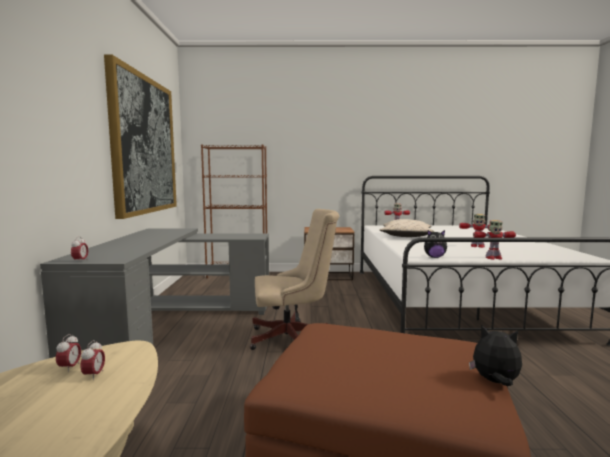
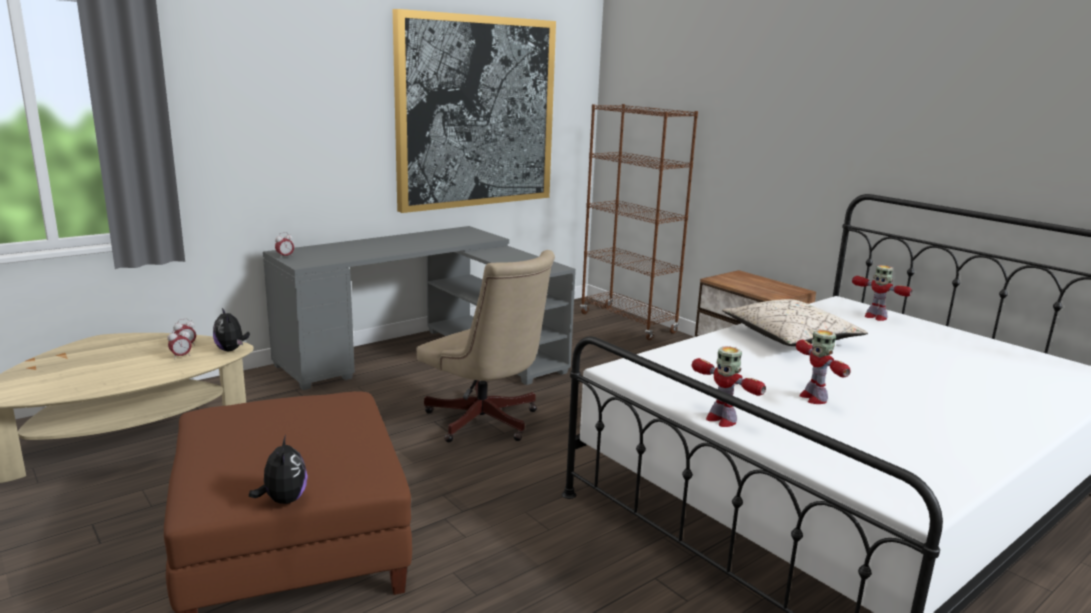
camera: 50 degrees right, 10 degrees up
plush toy [424,230,447,258] -> plush toy moved to [213,308,250,351]

